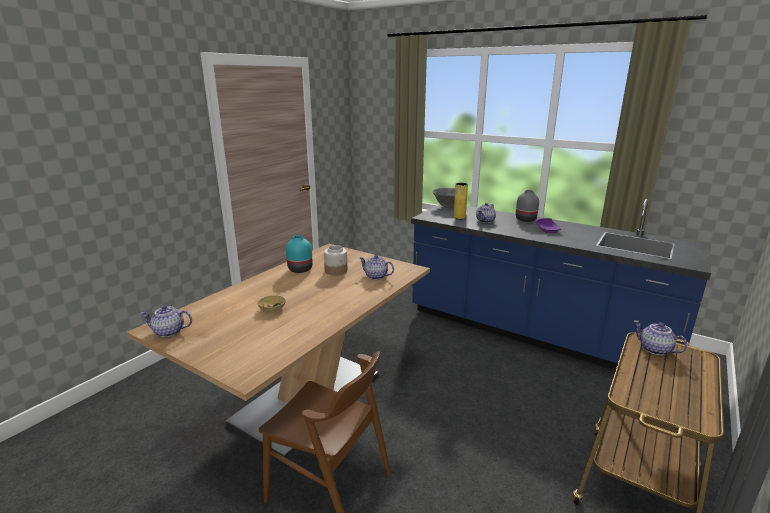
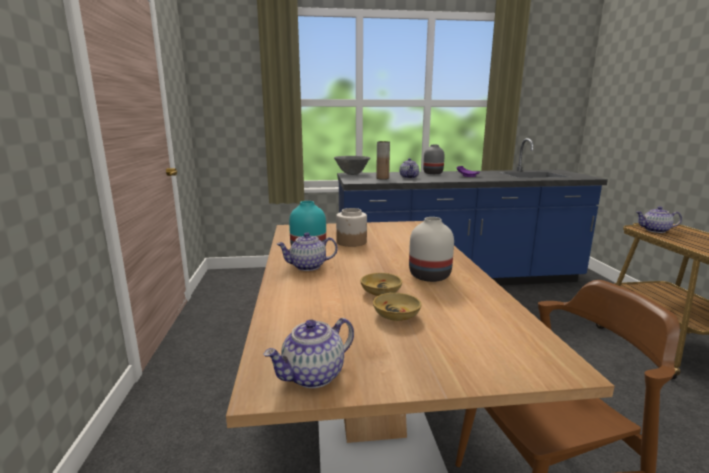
camera: 40 degrees left, 5 degrees down
teapot [359,255,394,280] -> teapot moved to [276,232,338,271]
yellow vase [454,183,468,219] -> brown vase [376,141,390,179]
none -> beige bowl [373,293,422,321]
none -> white vase [409,217,454,282]

